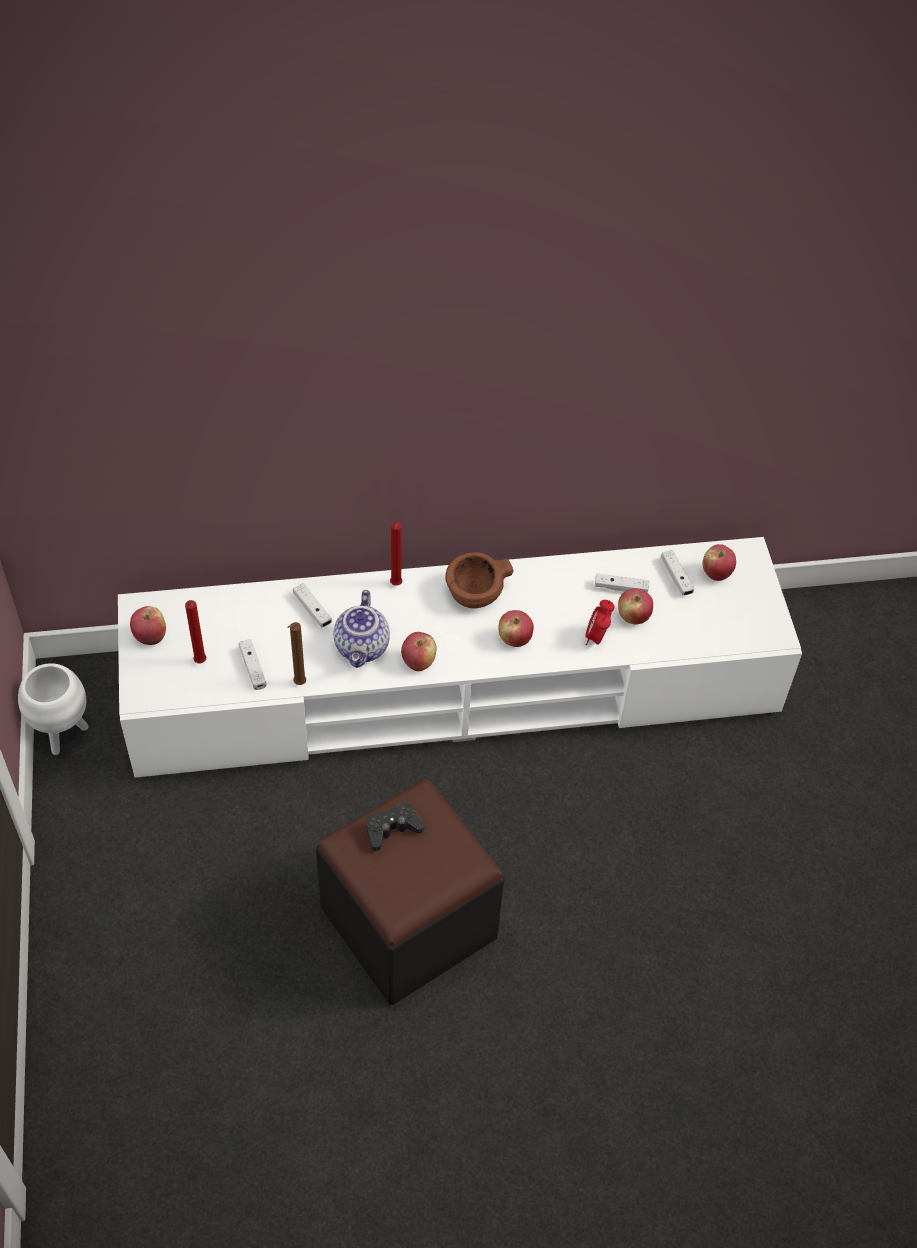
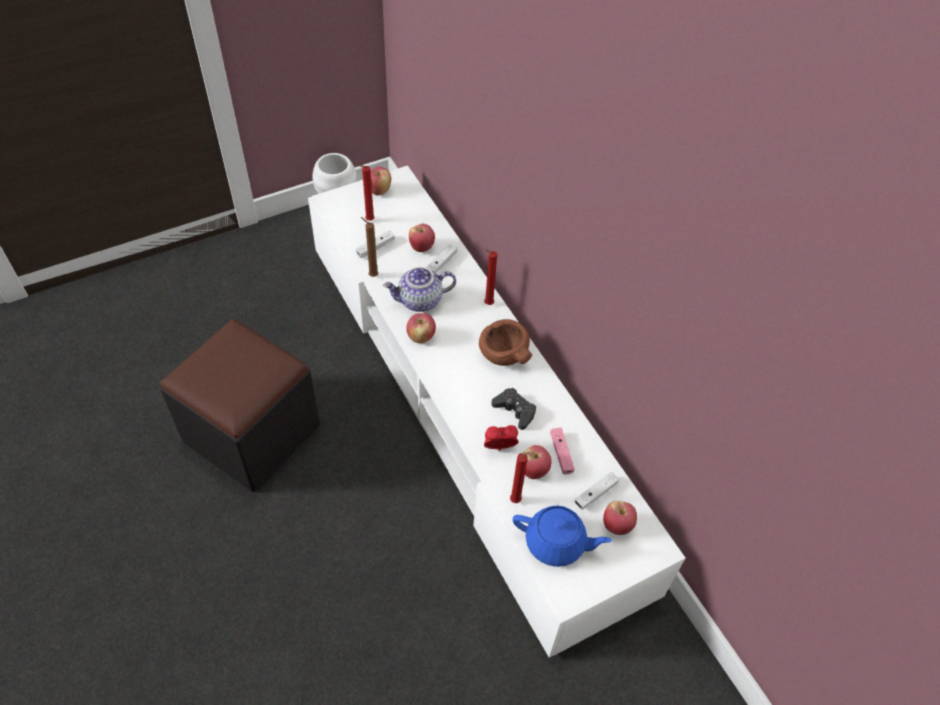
camera: 70 degrees right, 0 degrees up
black game controller [366,801,424,851] -> black game controller moved to [491,388,536,430]
apple [498,610,534,647] -> apple moved to [409,224,435,252]
white game controller [595,574,649,593] -> pink game controller [550,428,575,475]
none -> red candle [510,452,534,503]
none -> blue teapot [513,505,612,567]

